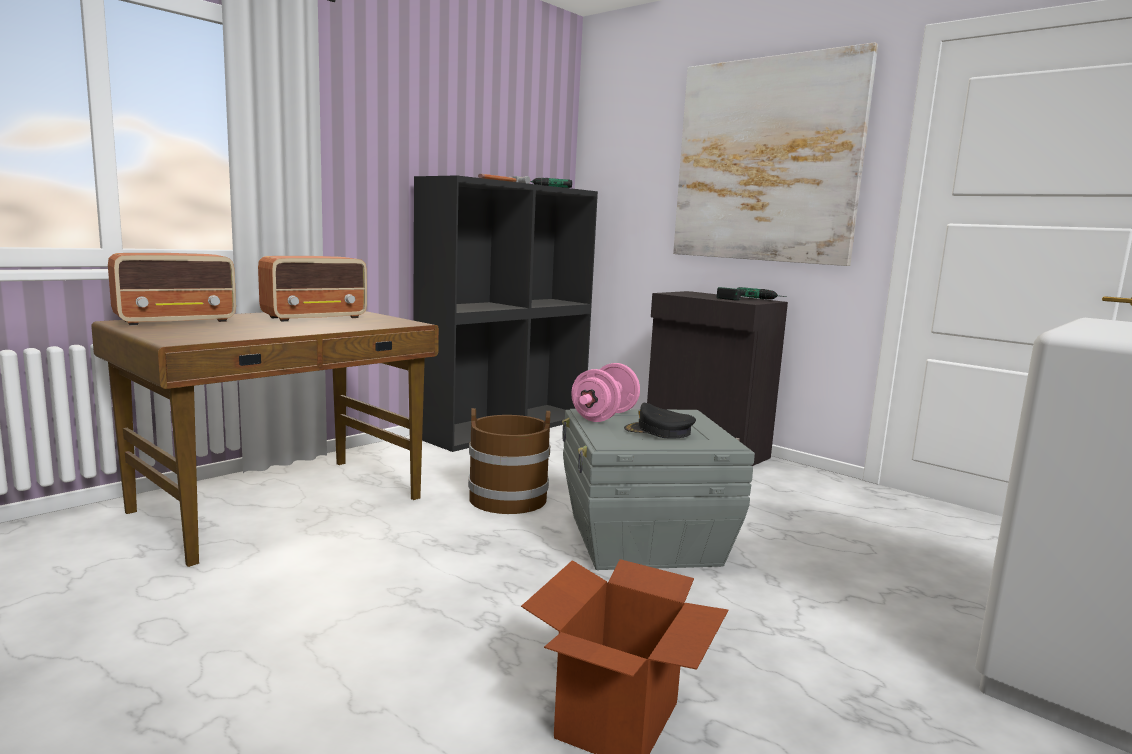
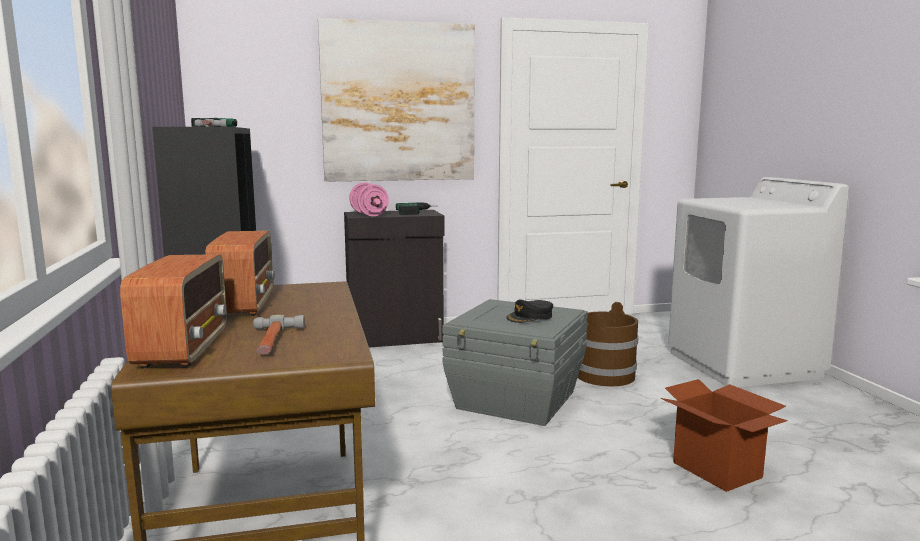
camera: 55 degrees left, 0 degrees up
brown bucket [468,408,550,514] -> brown bucket moved to [578,302,638,386]
pink dumbbell [571,363,640,422] -> pink dumbbell moved to [349,182,389,216]
none -> hammer [253,315,305,354]

